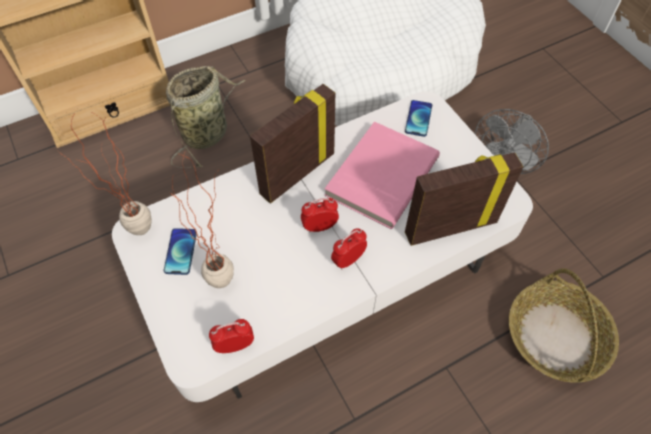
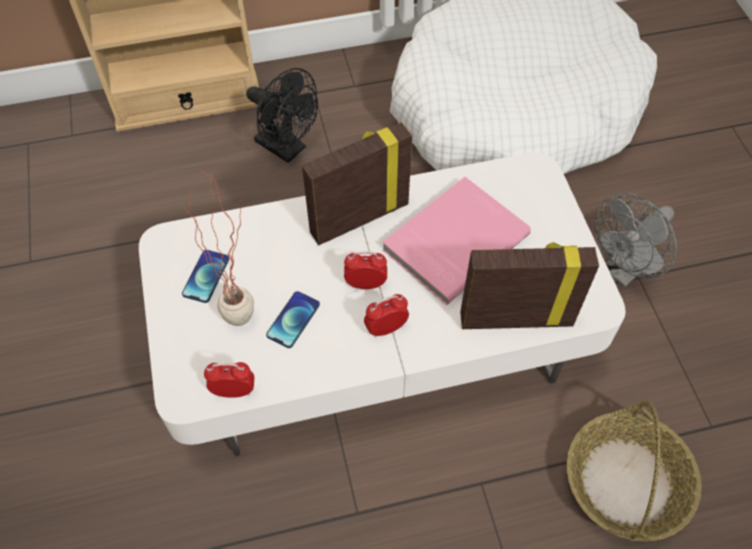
camera: 15 degrees right, 0 degrees up
potted plant [58,114,152,235] -> none
basket [166,66,246,168] -> black fan [246,68,318,163]
phone [405,100,432,137] -> phone moved to [266,291,320,348]

